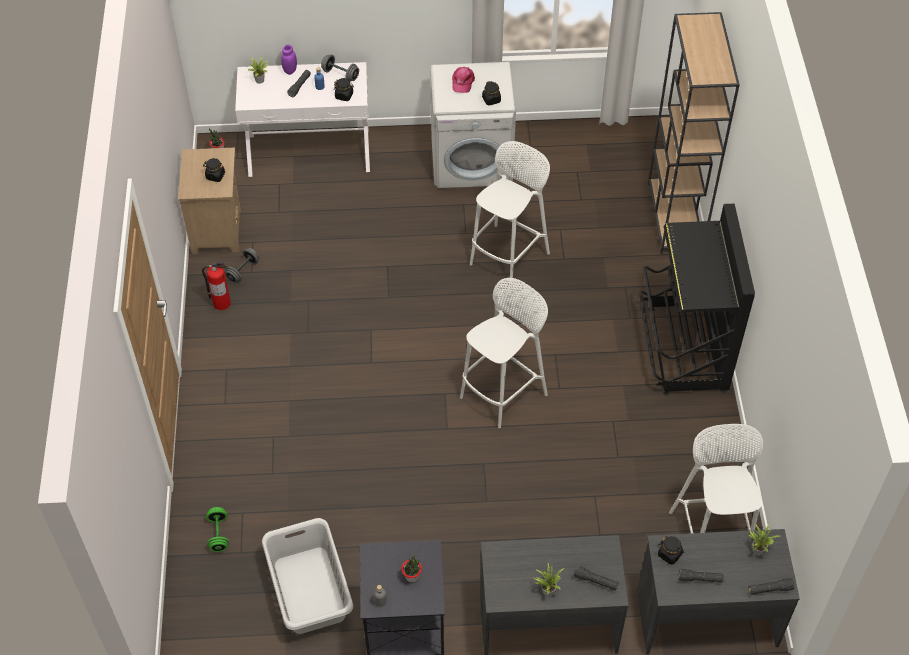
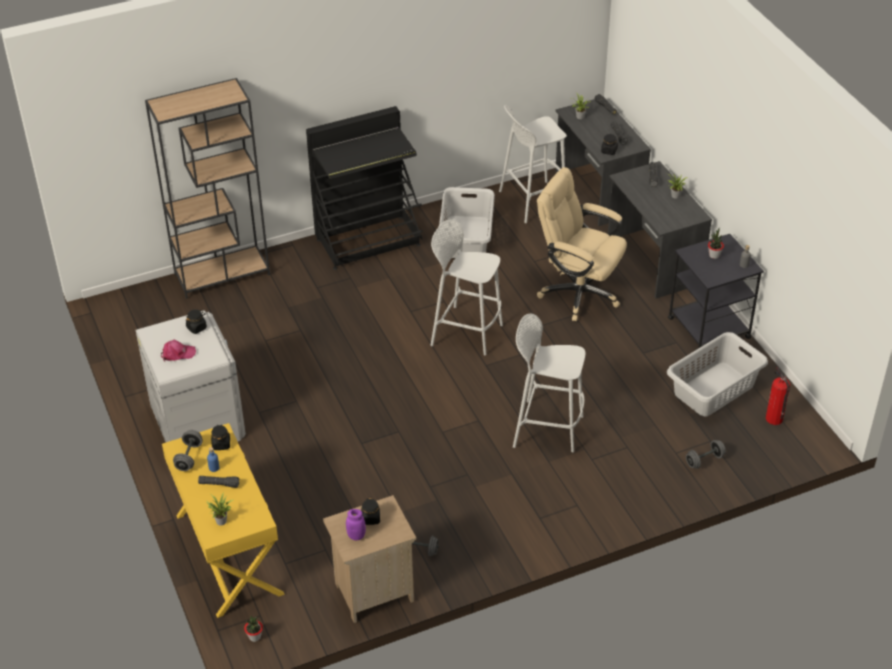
camera: 110 degrees left, 10 degrees down
fire extinguisher [202,262,231,310] -> fire extinguisher moved to [766,367,790,425]
green dumbbell [206,507,229,552] -> grey dumbbell [686,440,726,469]
white console table [235,62,370,177] -> yellow console table [162,423,285,618]
purple jar [281,45,297,75] -> purple jar moved to [346,509,366,540]
white stool [470,141,550,278] -> white stool moved to [513,314,585,452]
none -> grey laundry basket [439,187,495,258]
none -> beige office chair [537,167,627,321]

